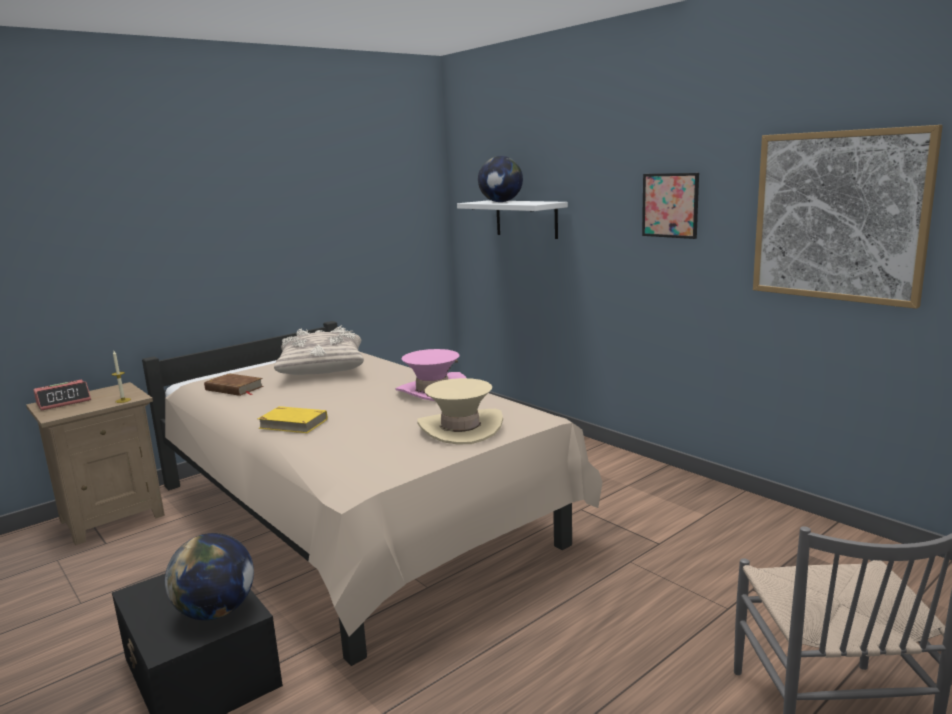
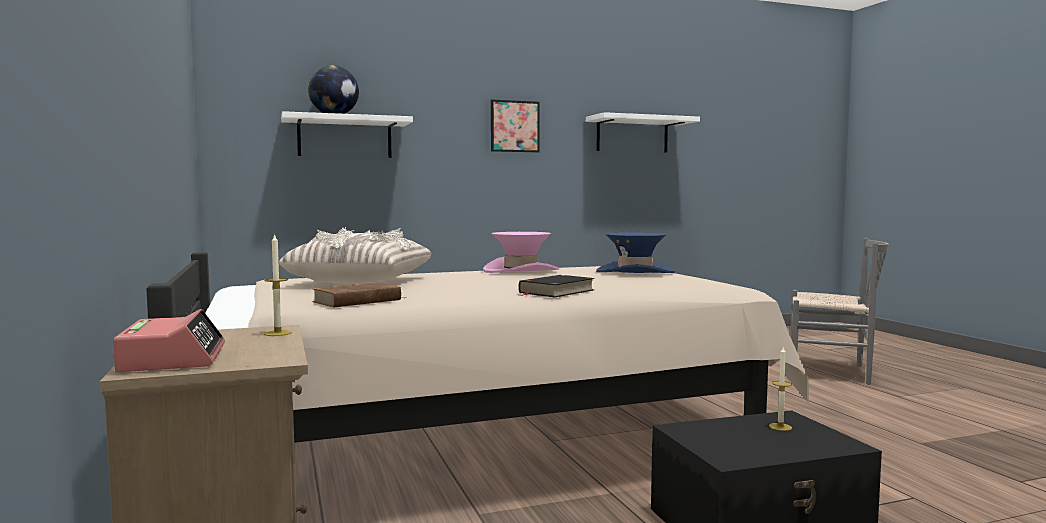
camera: 70 degrees left, 10 degrees down
globe [165,533,254,620] -> candle [769,346,792,431]
yellow book [258,406,327,433] -> black book [519,275,595,297]
beige hat [417,378,503,444] -> blue hat [596,232,675,273]
picture [753,125,943,309] -> white shelf [586,112,700,153]

